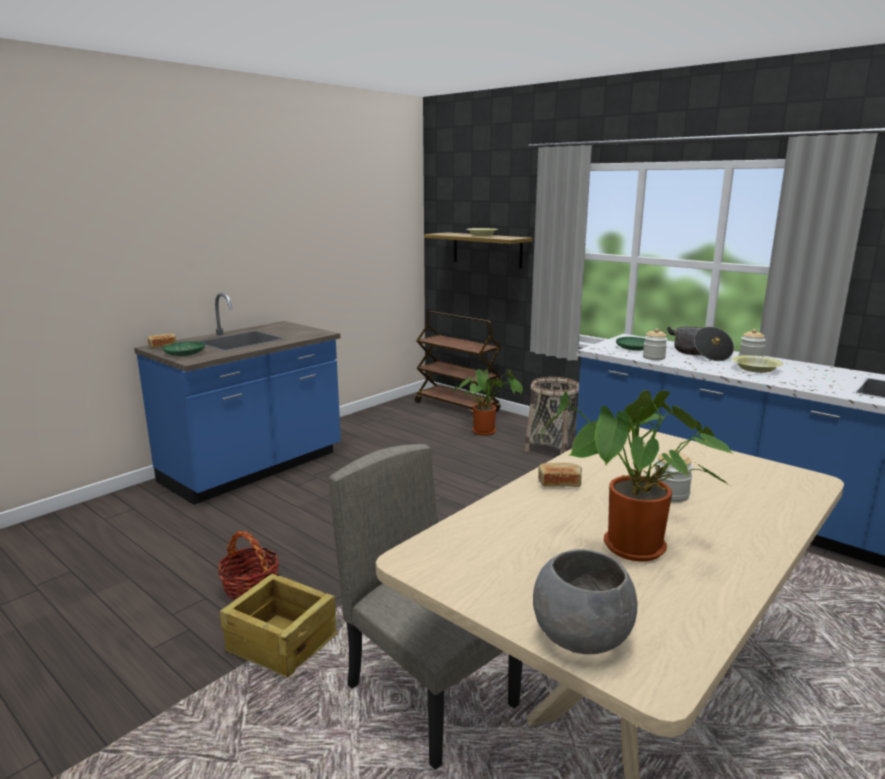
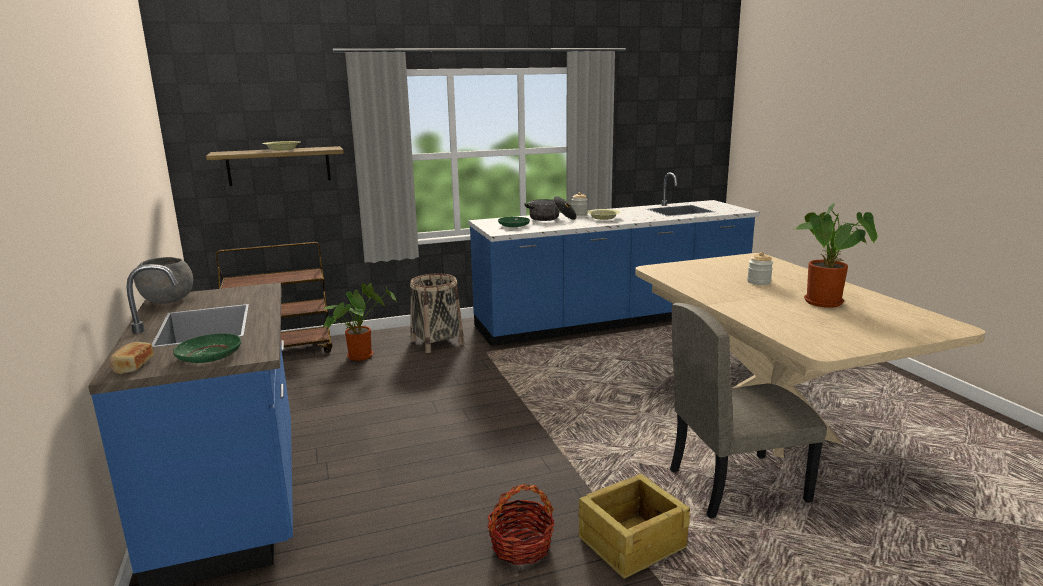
camera: 60 degrees left, 0 degrees up
grey bowl [533,549,638,654] -> grey bowl moved to [134,257,193,304]
bread [538,463,582,487] -> none
jar [643,328,668,360] -> none

